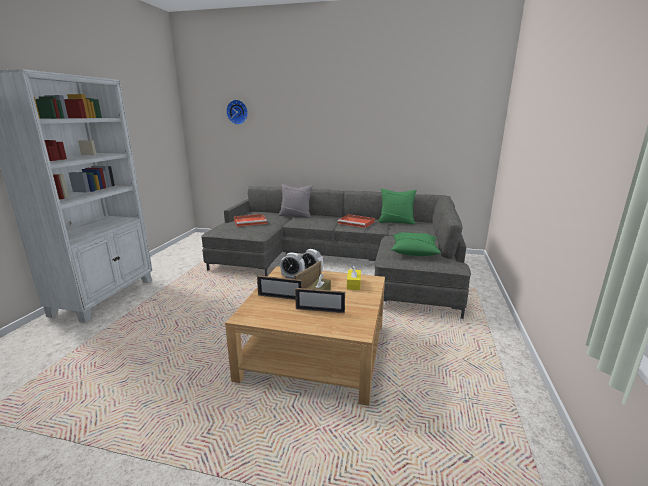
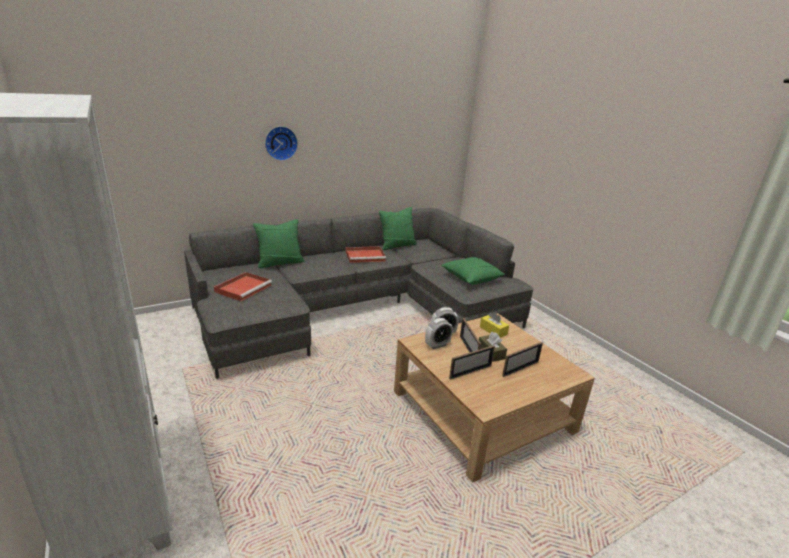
camera: 45 degrees left, 5 degrees up
wall clock [226,100,248,125] -> wall clock moved to [265,126,298,161]
grey pillow [278,184,313,218] -> green pillow [253,219,304,268]

